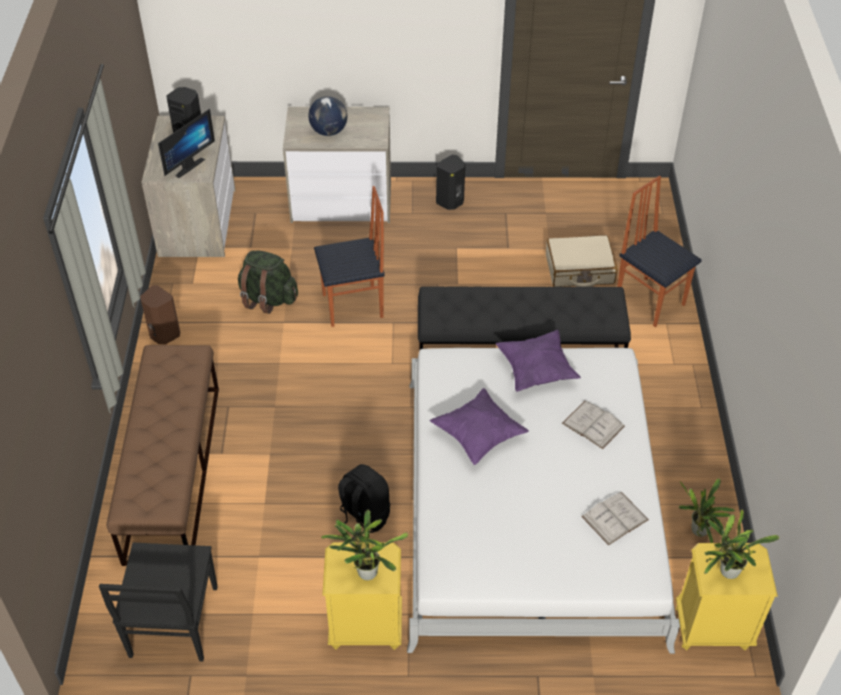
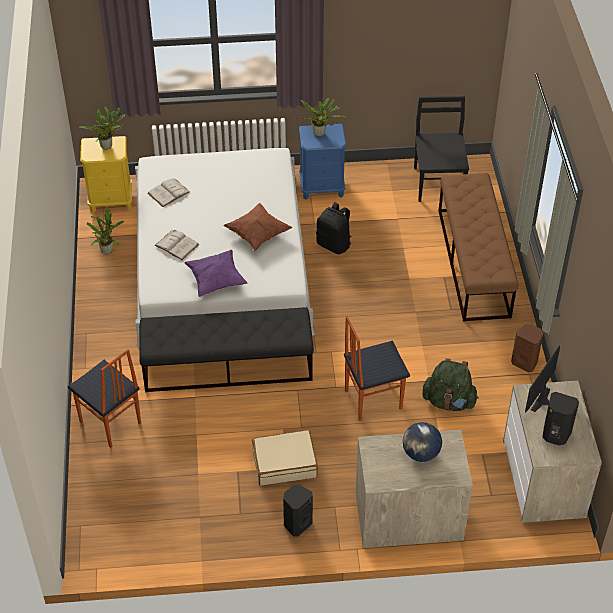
camera: 175 degrees right, 0 degrees up
yellow nightstand [322,542,402,650] -> blue nightstand [299,124,347,200]
purple pillow [429,388,529,465] -> brown pillow [223,203,292,251]
beige suitcase [546,235,618,287] -> beige suitcase moved to [252,430,318,486]

